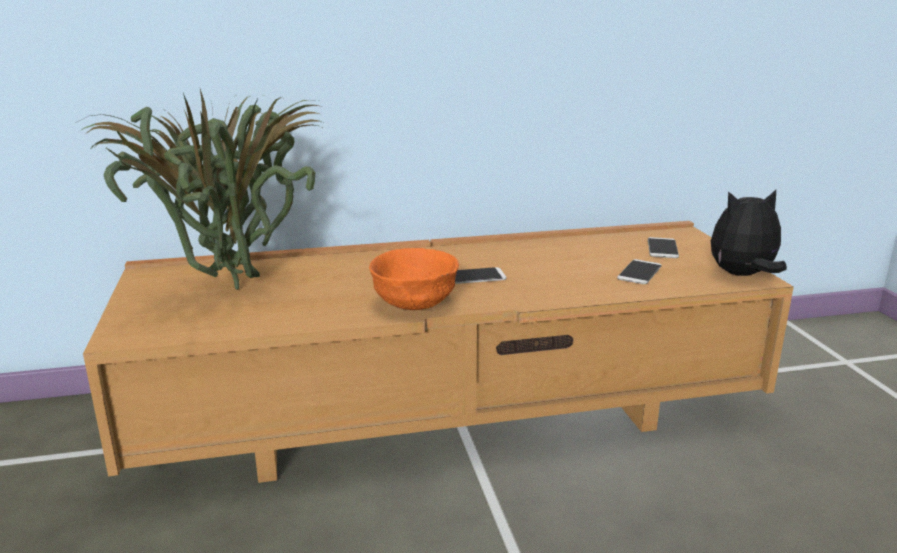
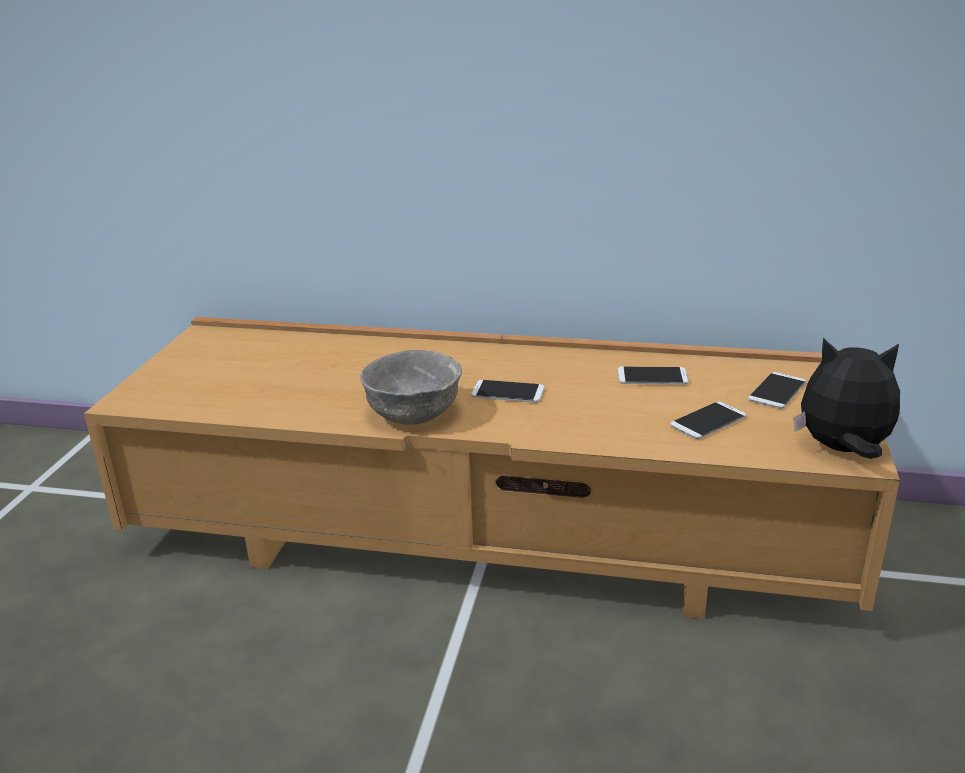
camera: 25 degrees right, 5 degrees up
potted plant [80,89,323,290] -> none
orange bowl [369,248,459,310] -> grey bowl [360,350,462,425]
none -> phone [618,366,689,385]

